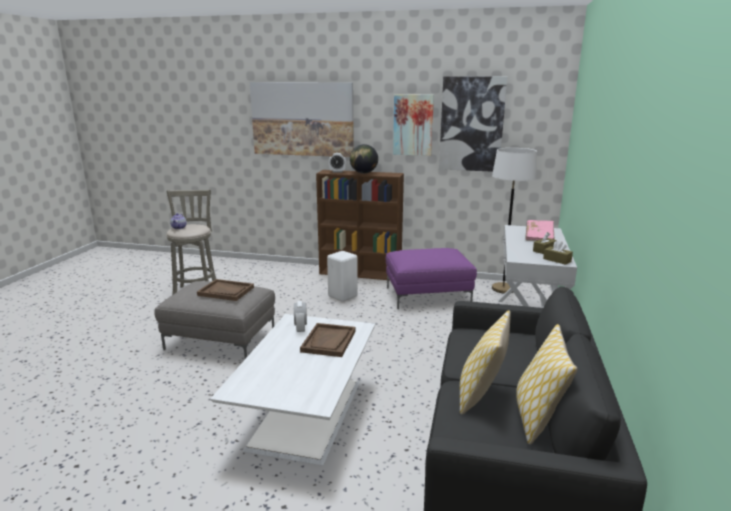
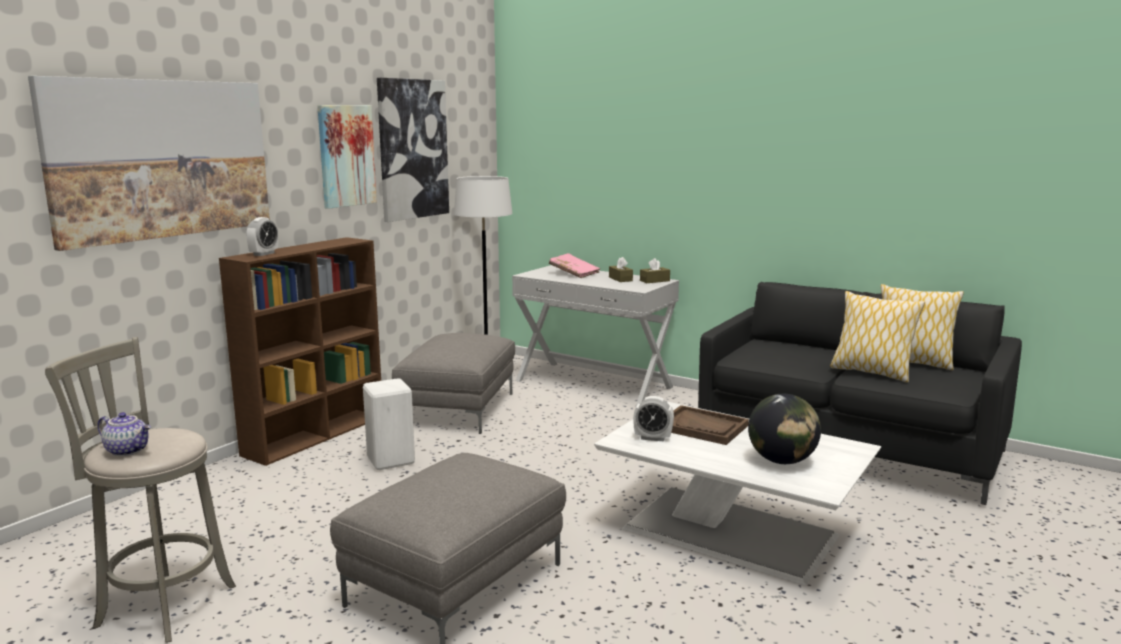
camera: 70 degrees left, 5 degrees down
brown tray [197,279,254,301] -> none
globe [350,144,378,173] -> globe moved to [748,394,821,464]
purple ottoman [386,248,477,309] -> grey ottoman [392,333,515,434]

